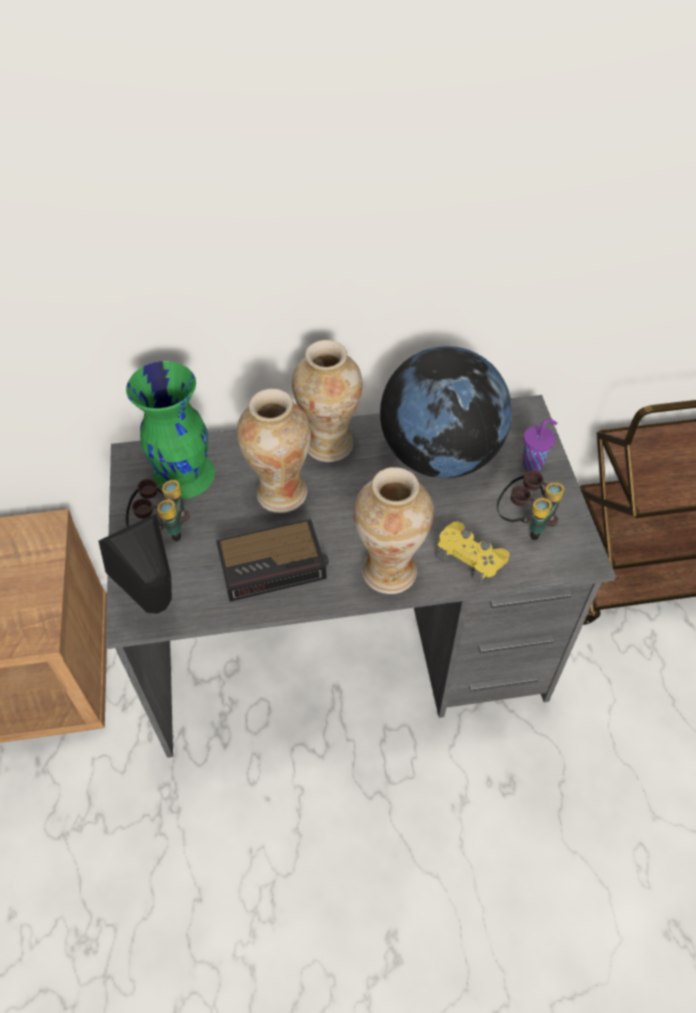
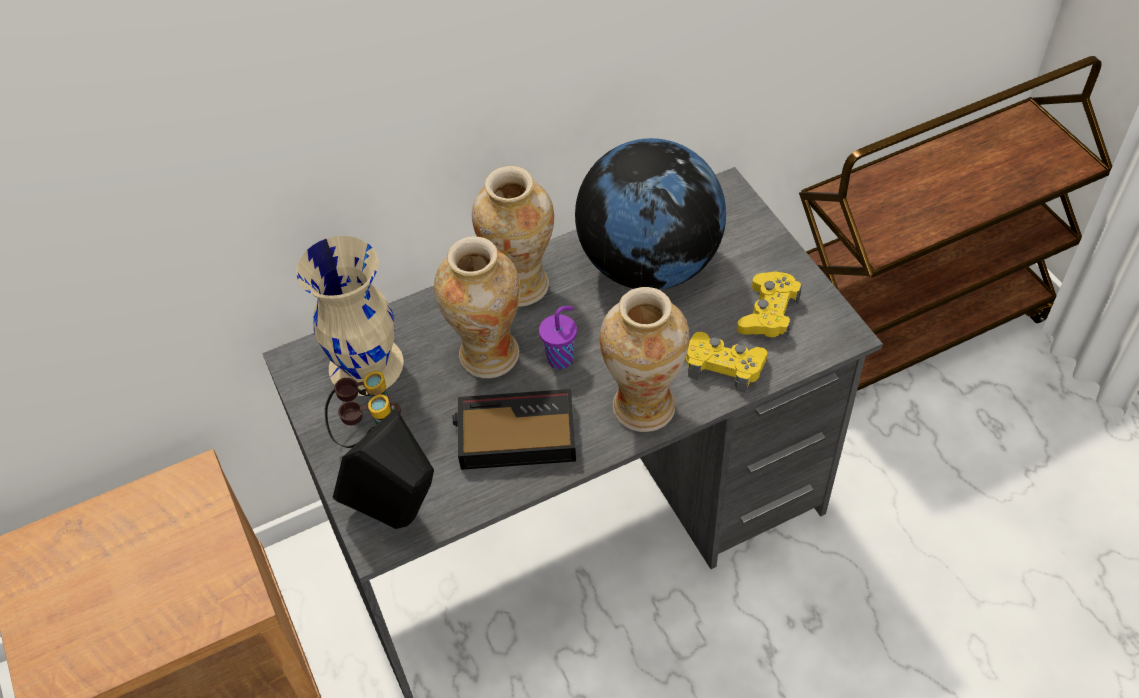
camera: 15 degrees left, 0 degrees up
green vase [126,361,215,499] -> beige vase [297,236,403,396]
alarm clock [216,519,329,602] -> alarm clock turned 150 degrees counterclockwise [453,389,576,470]
binoculars [497,470,564,540] -> yellow game controller [737,271,802,340]
purple cup [522,419,557,471] -> purple cup moved to [539,306,577,369]

